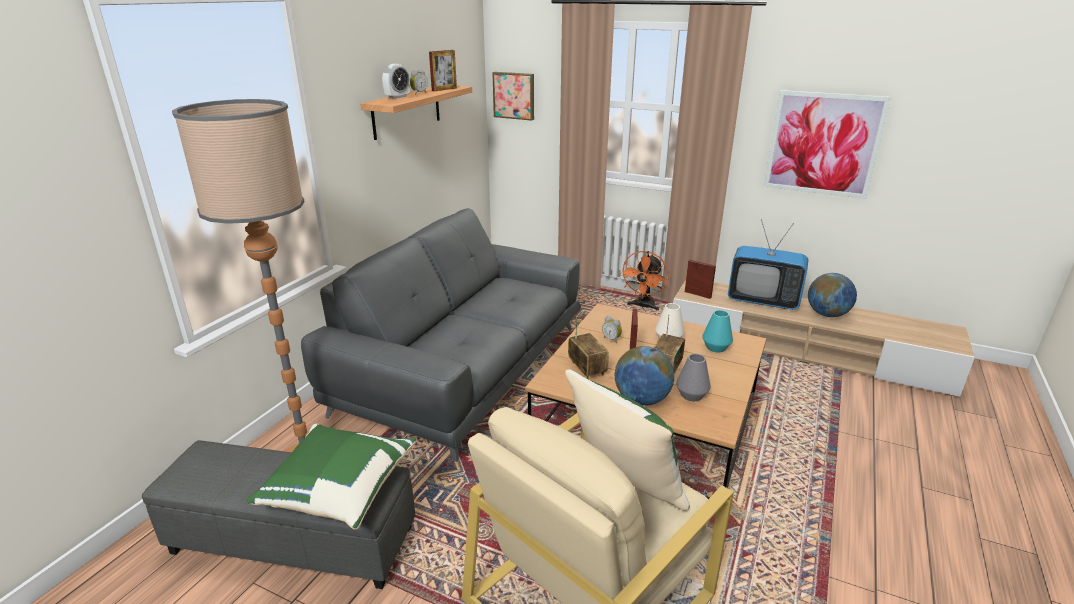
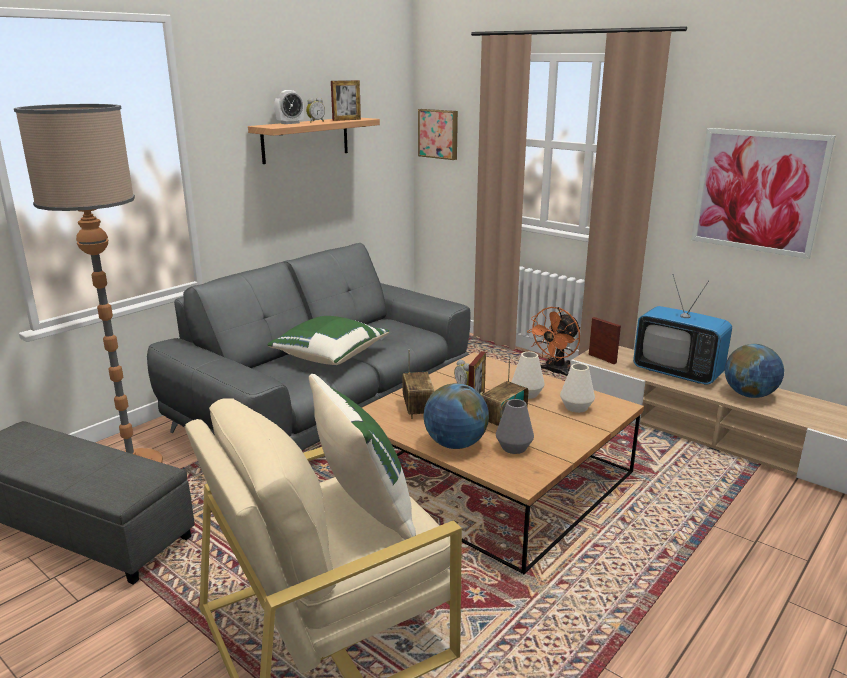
camera: 15 degrees right, 5 degrees down
green pillow [246,424,416,530] -> green pillow moved to [268,316,389,365]
turquoise vase [702,310,733,353] -> white vase [560,363,595,413]

